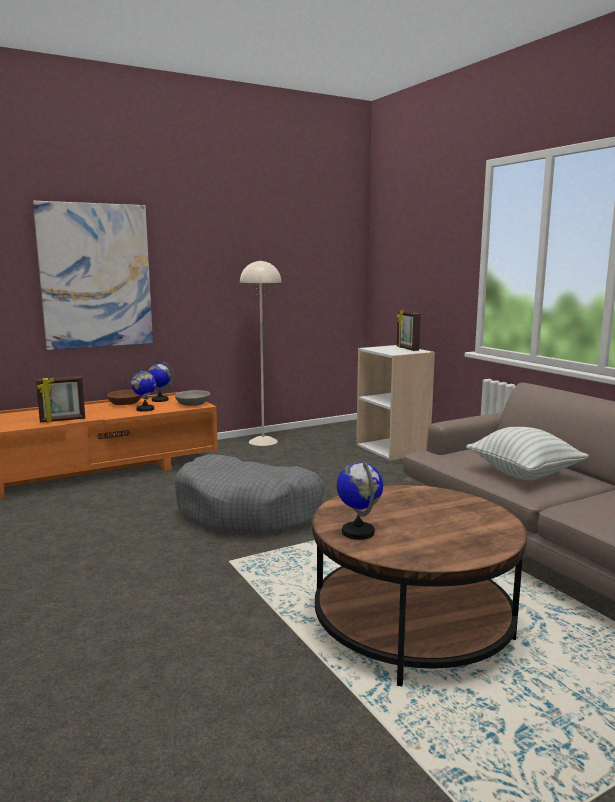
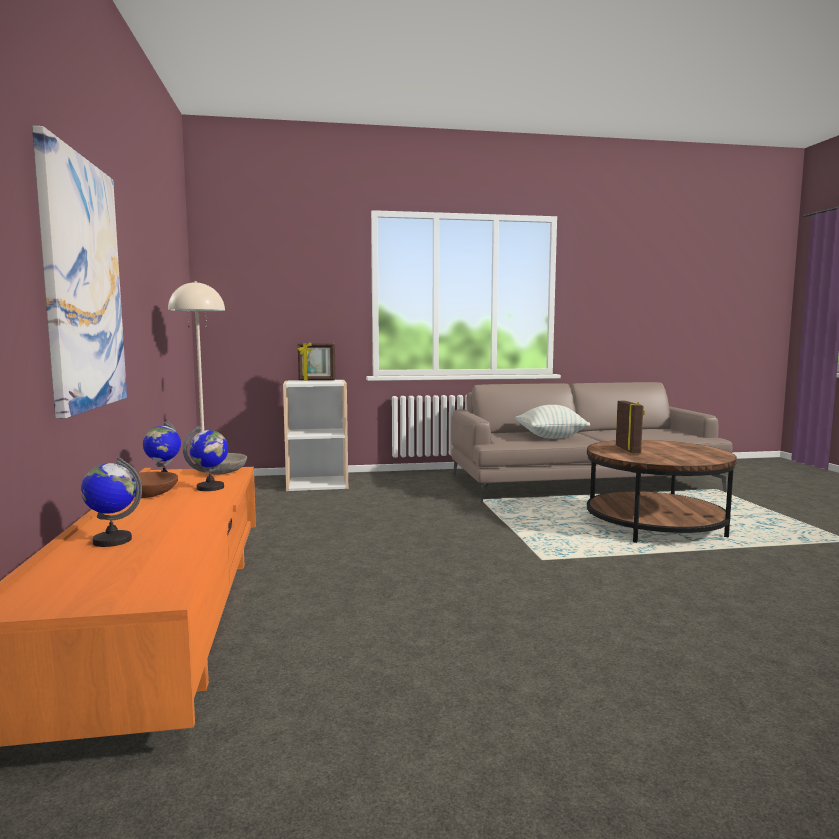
camera: 70 degrees left, 5 degrees down
picture frame [36,376,85,422] -> picture frame moved to [616,401,645,454]
grey dog bed [174,455,325,534] -> none
globe [337,461,383,540] -> globe moved to [81,457,142,547]

